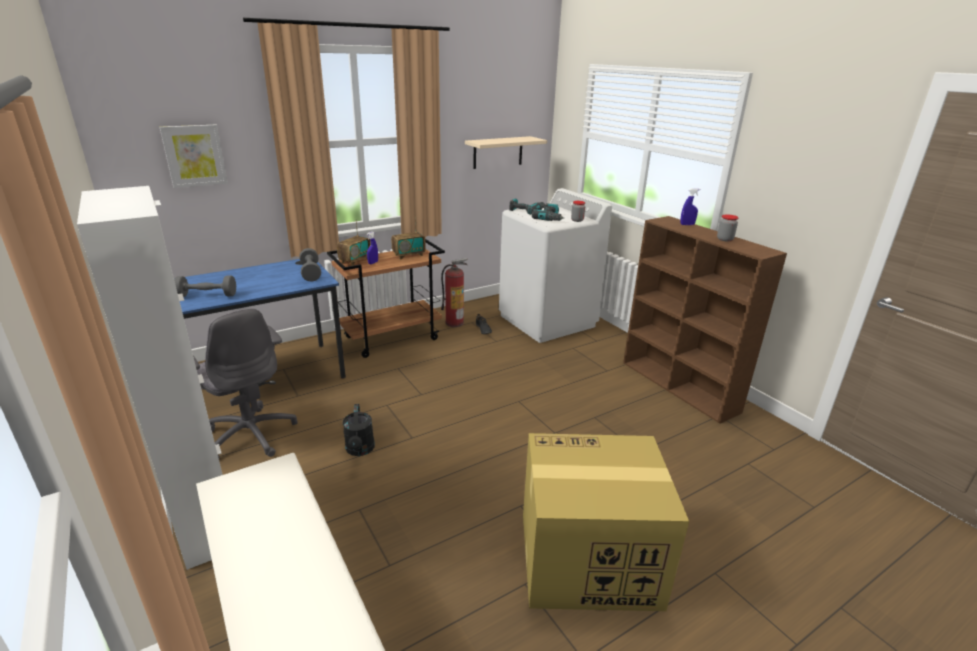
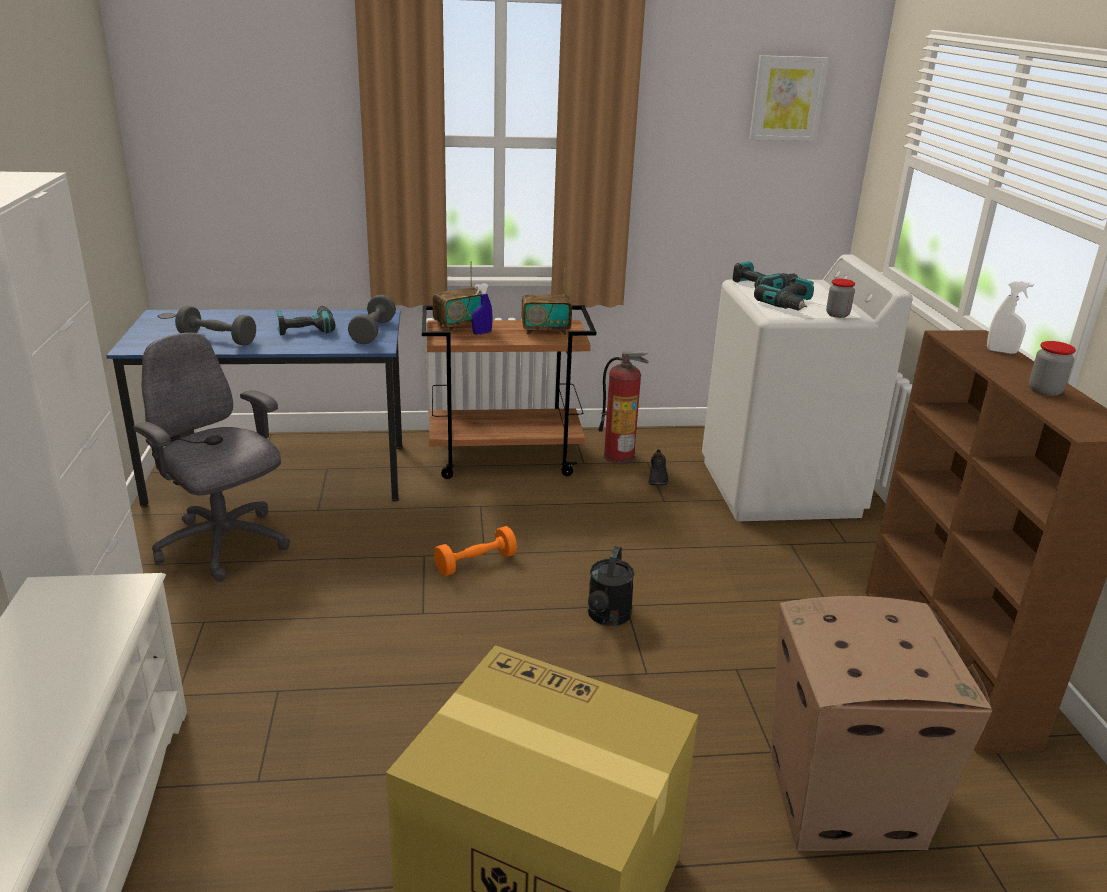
camera: 25 degrees right, 0 degrees up
picture [160,125,228,188] -> picture moved to [749,55,829,141]
grey office chair [193,308,297,458] -> grey office chair turned 150 degrees clockwise [133,332,290,582]
black watering can [342,404,375,456] -> black watering can moved to [588,546,634,626]
beige shelf [465,136,547,169] -> none
blue spray bottle [680,188,700,225] -> white spray bottle [987,281,1033,354]
none -> power drill [276,306,335,335]
none -> orange dumbbell [434,526,517,576]
none -> cardboard box [770,596,992,851]

